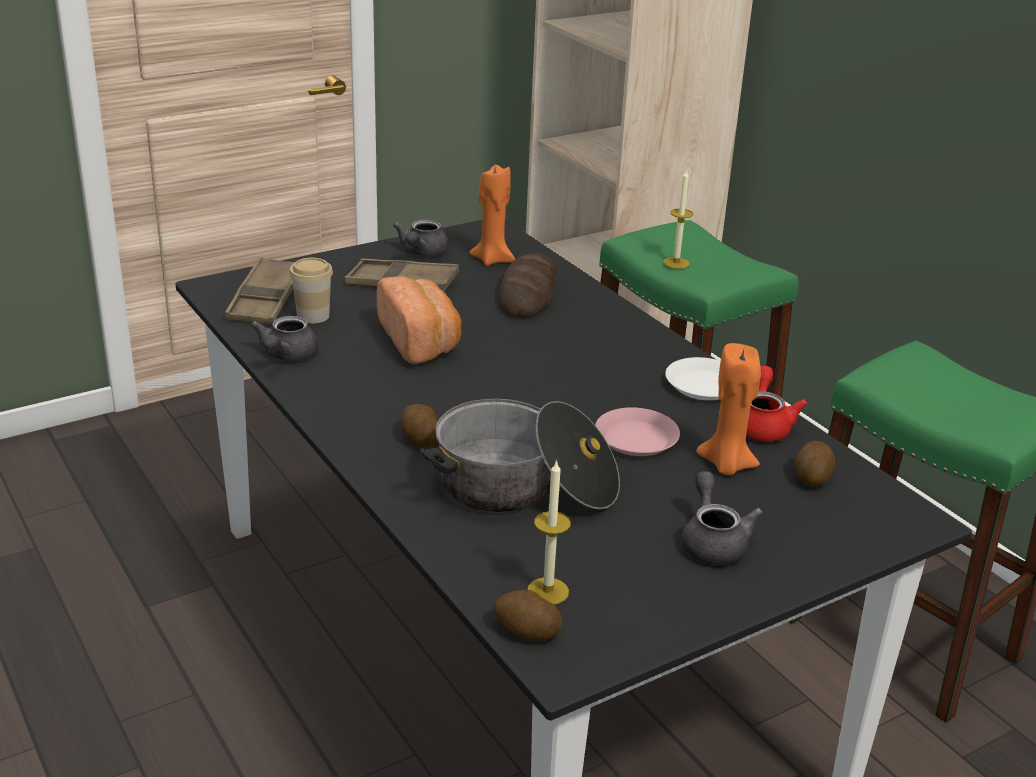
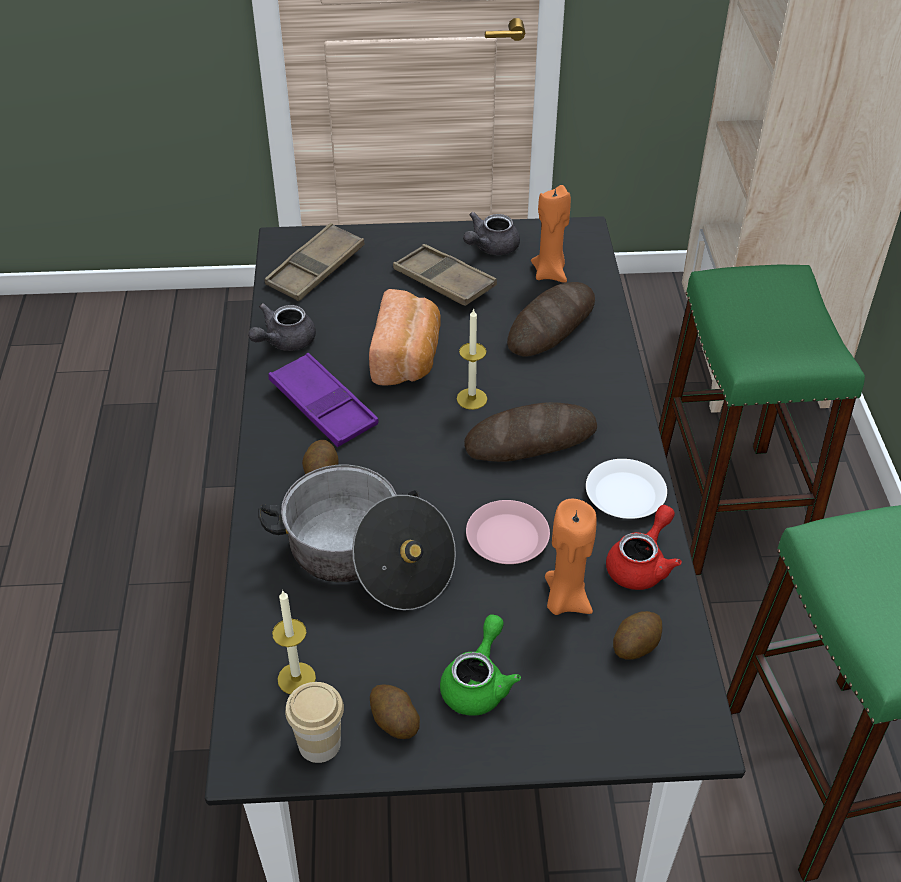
camera: 30 degrees right, 15 degrees up
cup [289,258,333,324] -> cup moved to [285,682,344,763]
potato [493,590,562,641] -> potato moved to [370,684,420,739]
candle [663,169,693,269] -> candle moved to [457,308,487,410]
grey teapot [681,471,763,565] -> green teapot [440,614,521,716]
none -> purple tray [268,353,378,447]
none -> bread [464,402,597,462]

